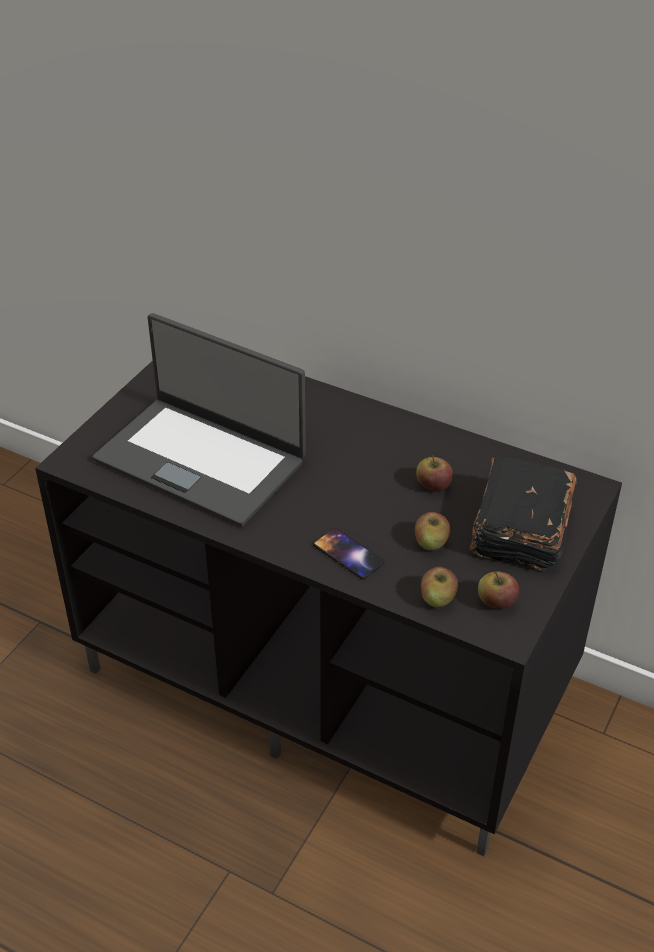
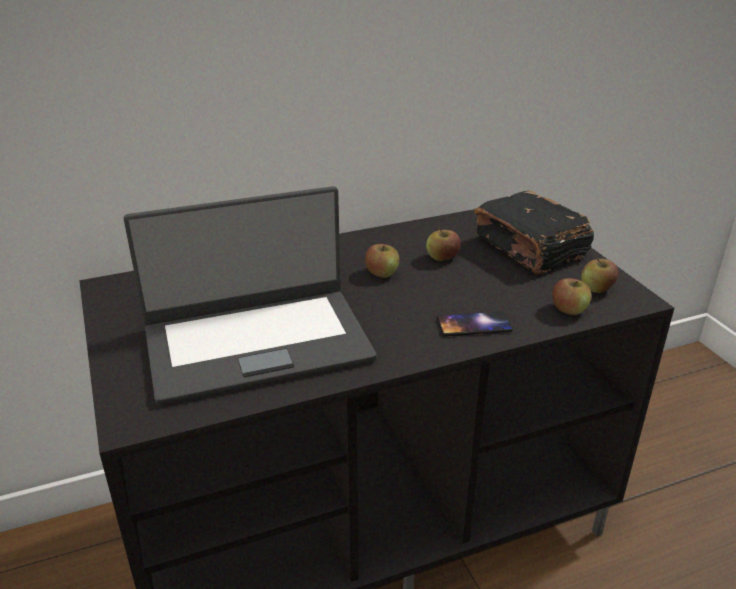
camera: 50 degrees left, 10 degrees down
apple [415,512,450,551] -> apple moved to [365,244,400,278]

